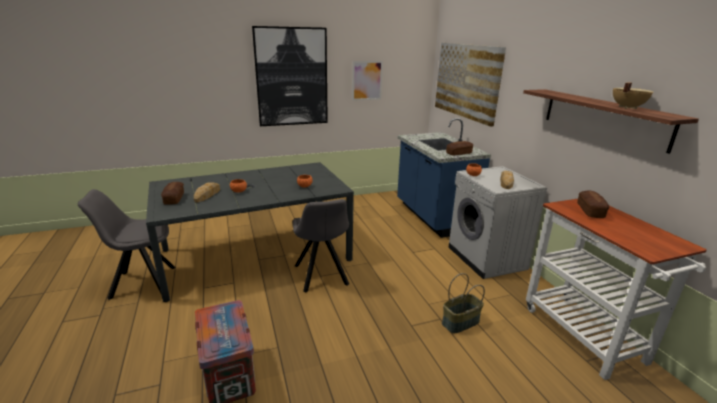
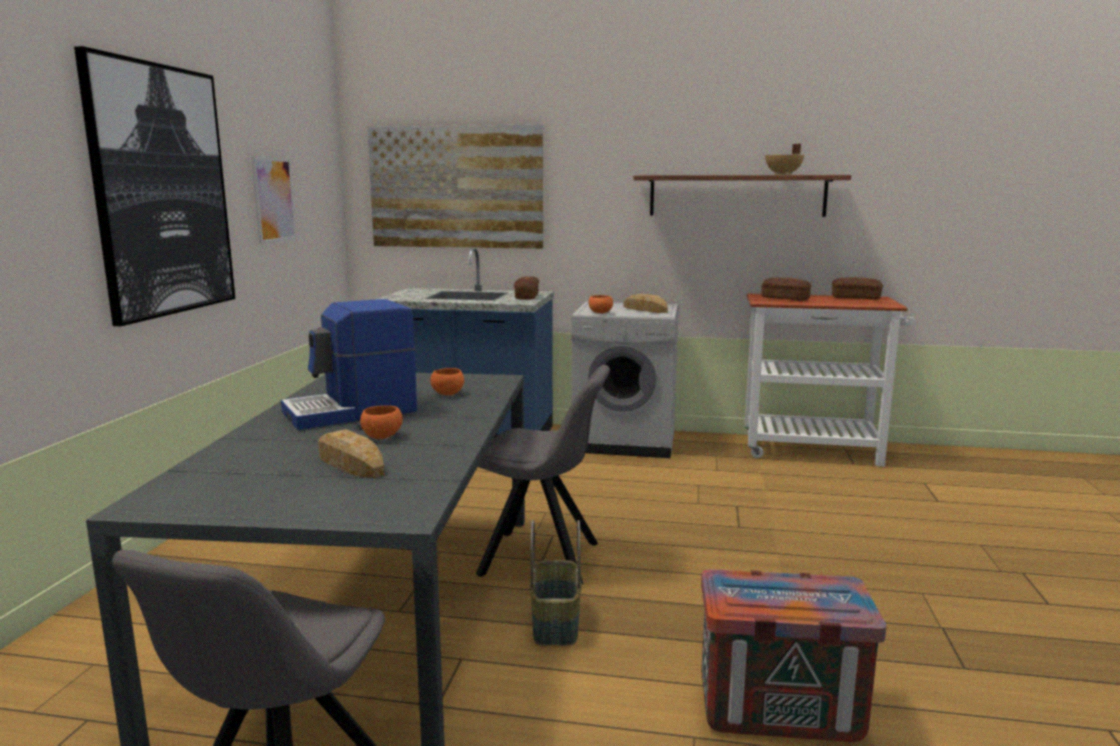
camera: 60 degrees left, 10 degrees down
bread [161,182,184,205] -> bread moved to [832,277,883,300]
basket [442,273,485,334] -> basket moved to [530,520,582,646]
none -> coffee machine [281,299,417,430]

